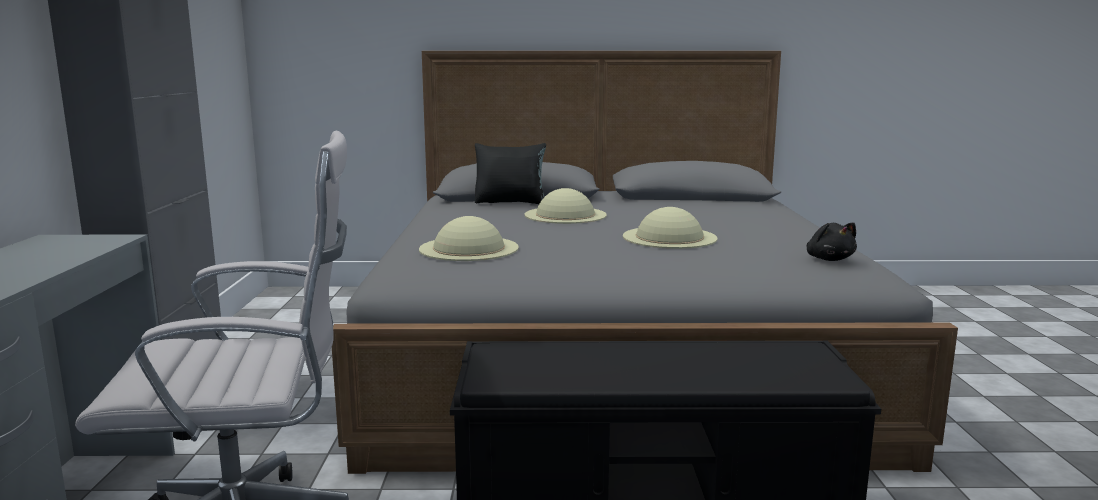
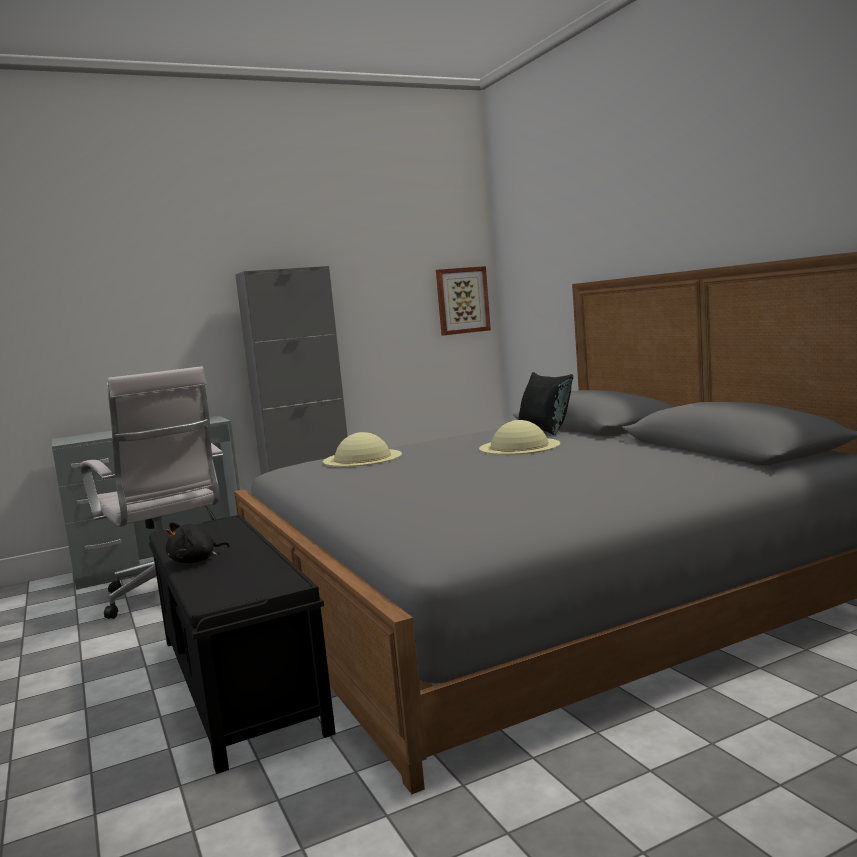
camera: 65 degrees right, 5 degrees down
beige hat [623,207,717,249] -> none
black plush toy [806,222,857,261] -> black plush toy moved to [166,522,230,563]
none -> picture [436,266,491,335]

